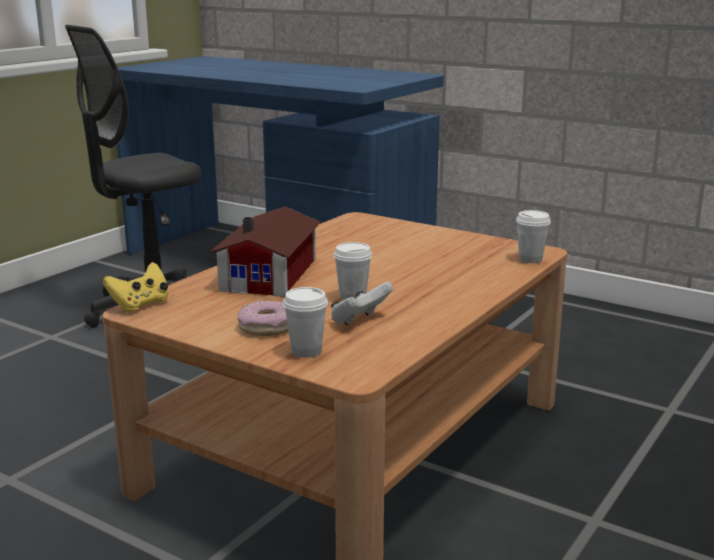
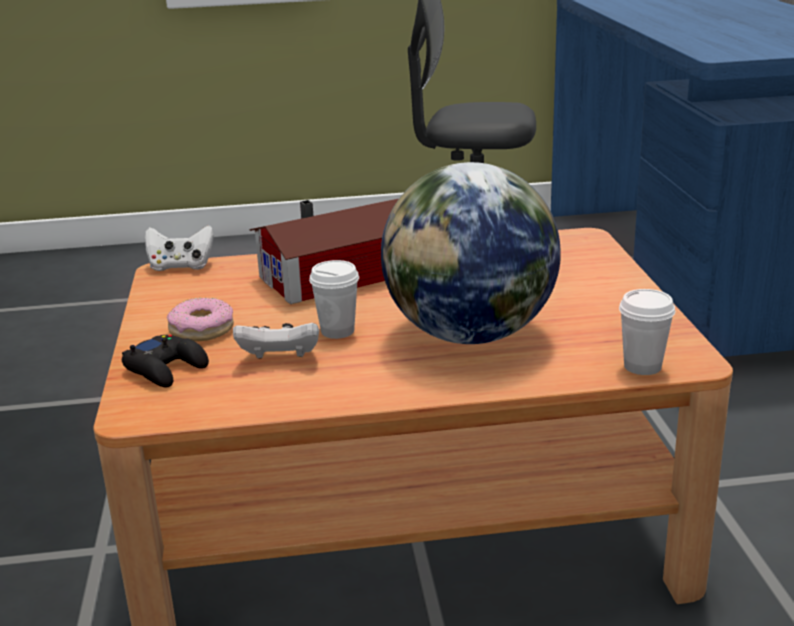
camera: 50 degrees right, 5 degrees up
yellow game controller [103,262,169,312] -> white game controller [145,225,214,271]
white cup [283,287,328,358] -> black game controller [122,335,209,388]
none -> globe [381,162,561,344]

